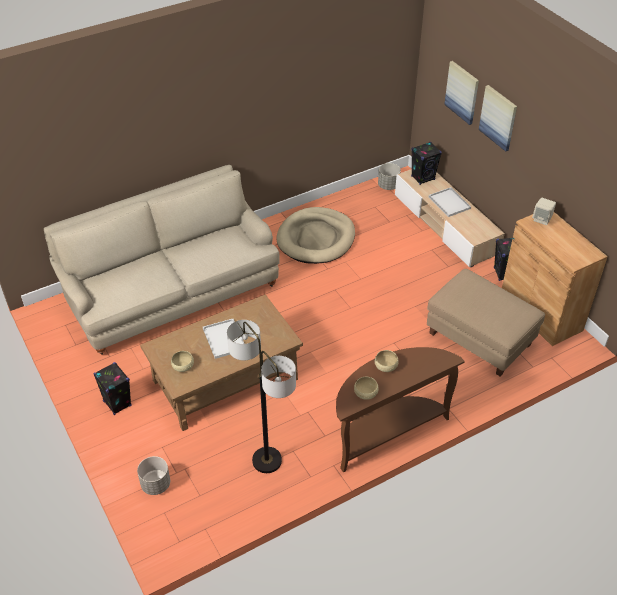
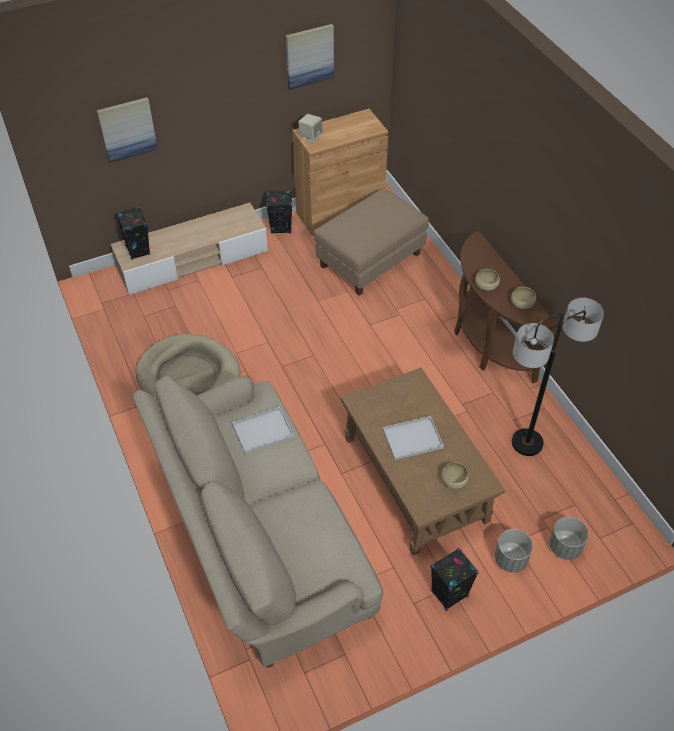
camera: 85 degrees left, 5 degrees up
grey planter [378,163,401,190] -> grey planter moved to [495,529,533,573]
white tray [429,187,471,217] -> white tray moved to [232,407,294,454]
picture [479,85,517,152] -> picture moved to [286,24,334,90]

